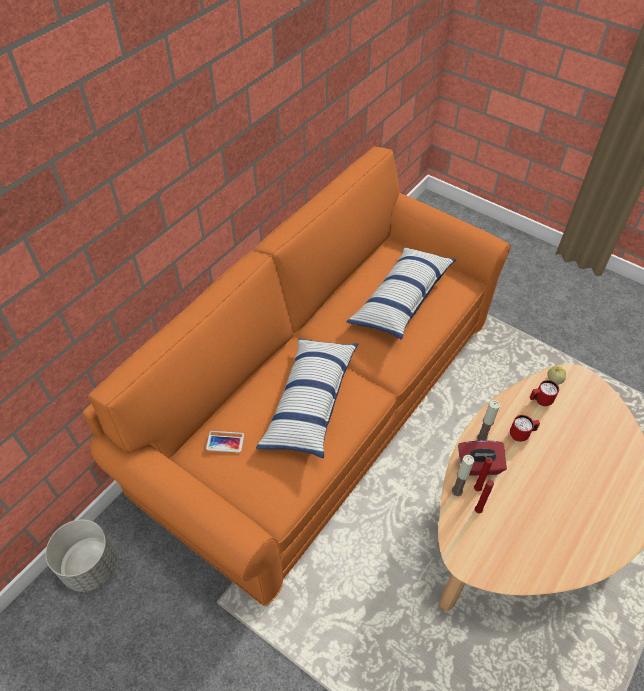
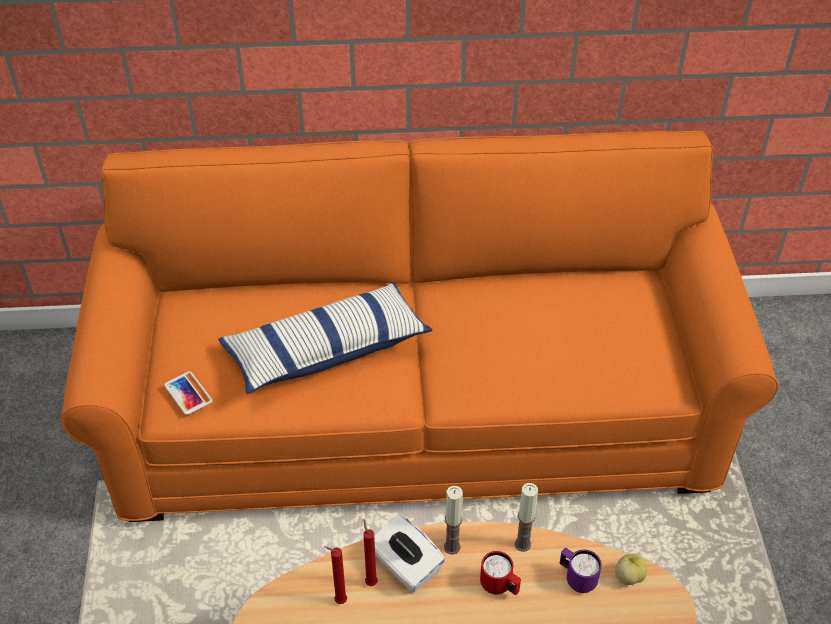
camera: 50 degrees right, 5 degrees down
grey planter [45,519,117,592] -> none
phone [206,431,244,453] -> phone moved to [164,371,213,415]
pillow [346,247,456,340] -> none
candle [452,455,474,496] -> candle moved to [514,483,538,552]
red tissue box [458,441,507,476] -> white tissue box [374,514,445,593]
red mug [530,380,559,406] -> purple mug [559,548,602,593]

